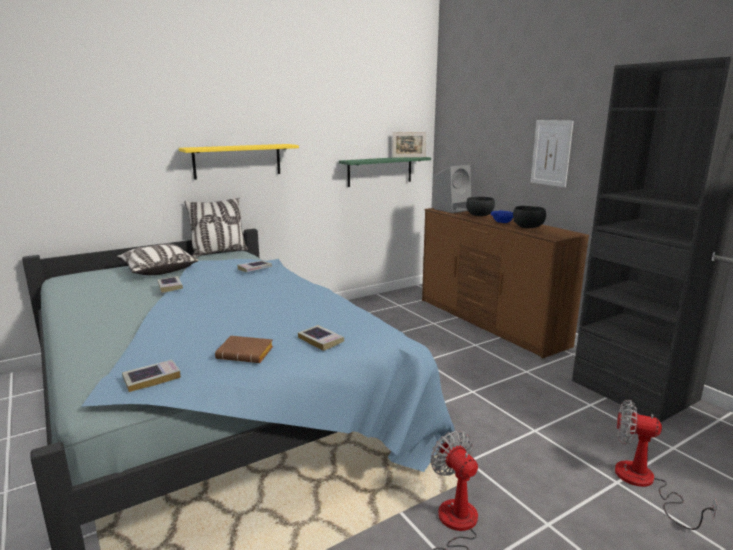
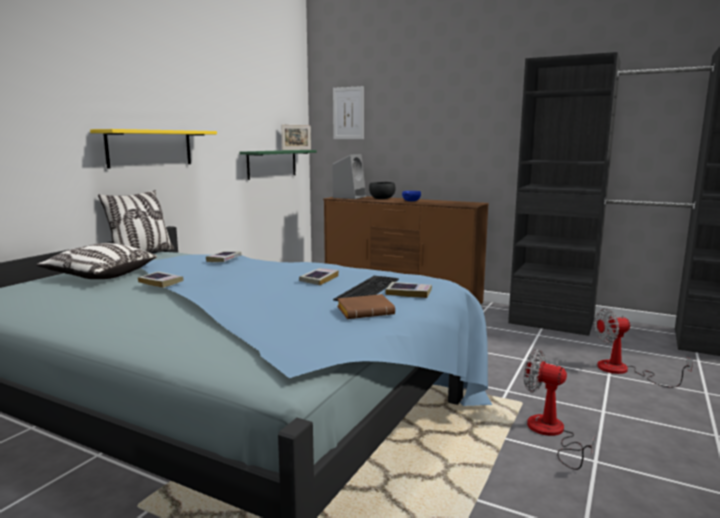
camera: 30 degrees left, 5 degrees down
book [122,360,181,392] -> book moved to [299,268,339,285]
black bowl [513,206,546,228] -> none
picture [531,120,574,187] -> picture moved to [333,86,364,139]
none -> keyboard [333,276,399,301]

